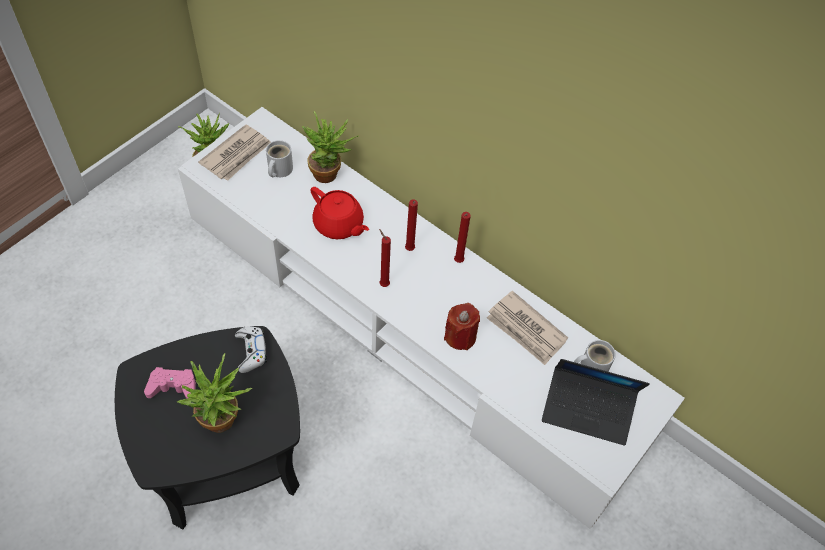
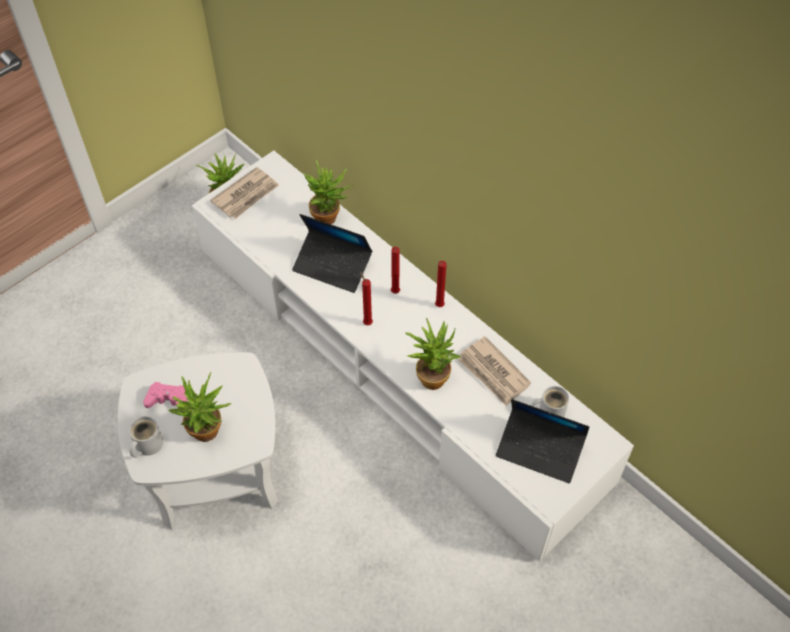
camera: 10 degrees right, 0 degrees up
black side table [115,326,300,529] -> white side table [118,352,278,530]
white game controller [235,326,267,373] -> none
white mug [266,140,293,177] -> white mug moved to [129,416,163,458]
red teapot [310,187,369,239] -> laptop [292,214,372,293]
red candle [444,303,480,350] -> potted plant [405,317,461,390]

